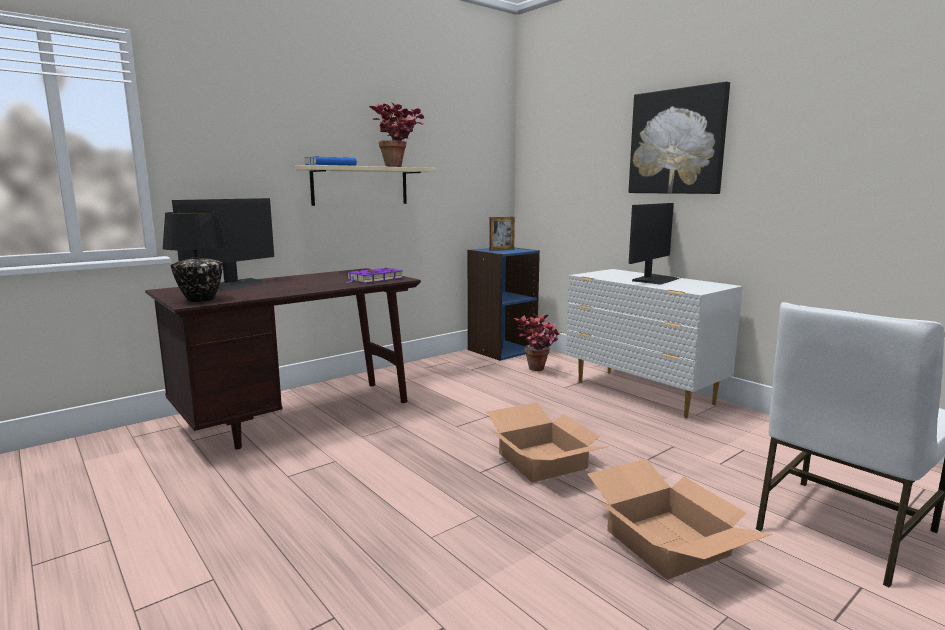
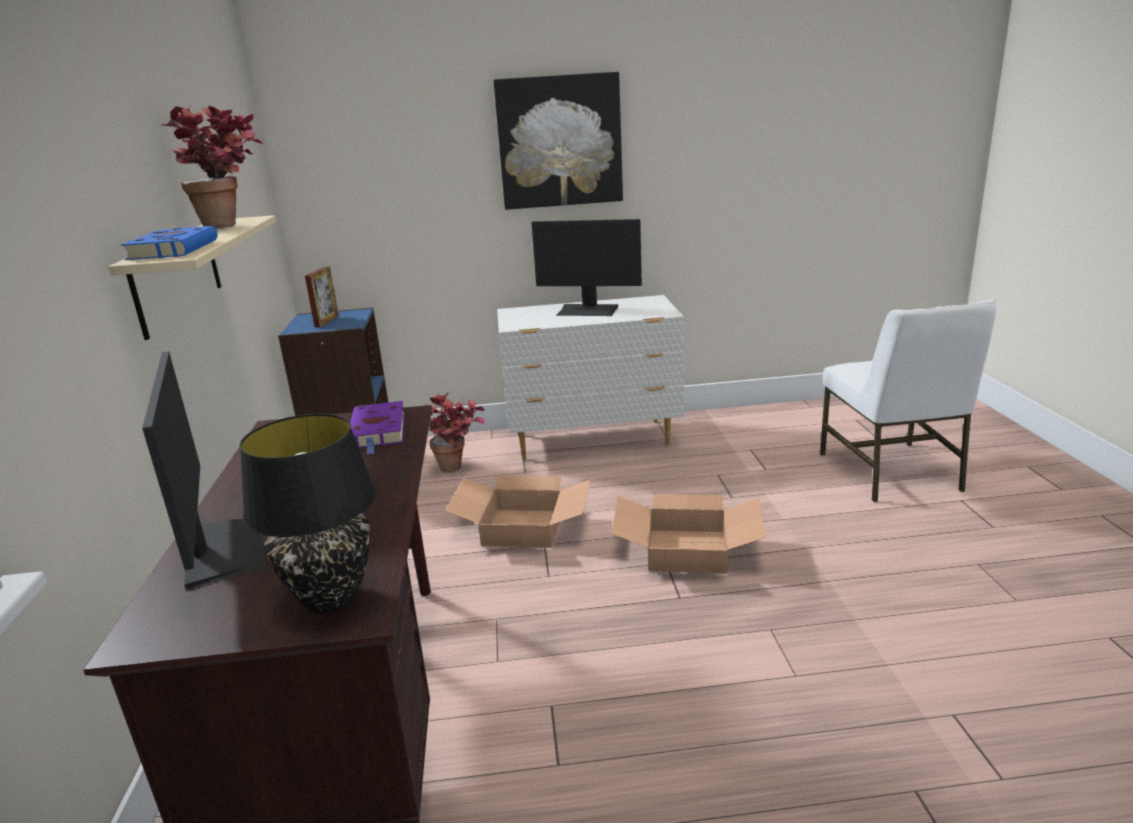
camera: 55 degrees left, 10 degrees up
cardboard box [588,459,772,580] -> cardboard box moved to [445,476,591,548]
monitor [629,203,680,285] -> monitor turned 120 degrees clockwise [531,219,642,316]

